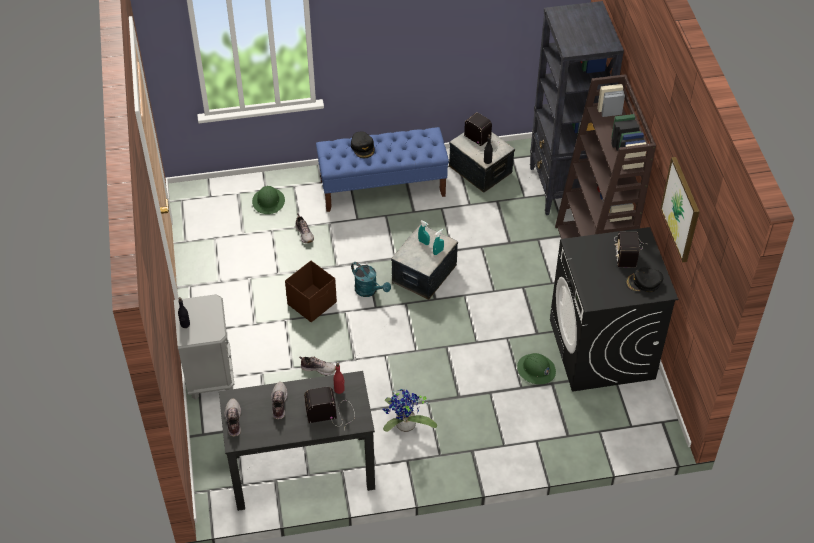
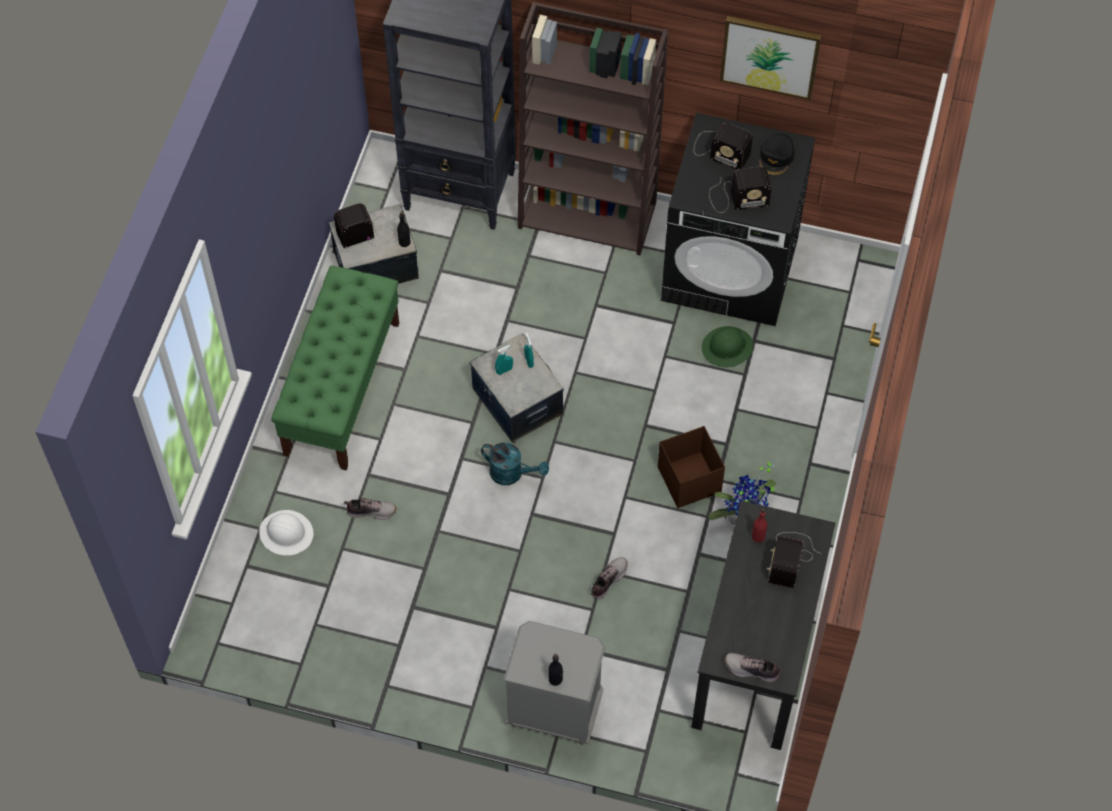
camera: 65 degrees left, 10 degrees up
green hard hat [252,186,285,214] -> white hard hat [259,510,314,555]
shoe [271,382,288,419] -> none
brown storage box [285,261,337,322] -> brown storage box moved to [658,426,725,508]
blue bench [316,127,449,212] -> green bench [271,266,399,471]
black cap [351,132,375,158] -> none
turquoise watering can [351,262,391,297] -> turquoise watering can turned 45 degrees clockwise [481,442,549,485]
none -> radio [709,167,772,213]

